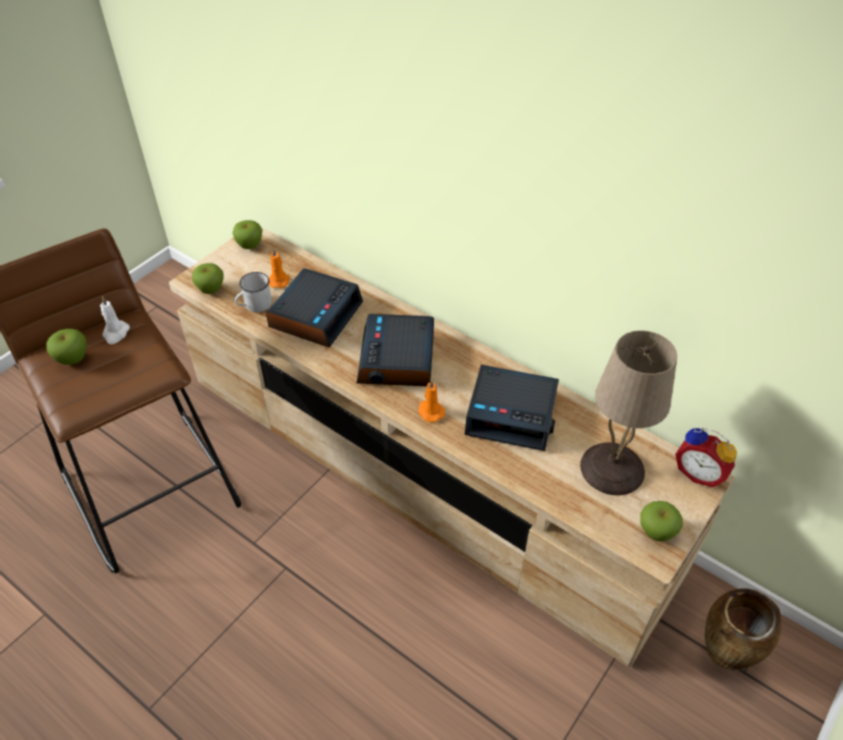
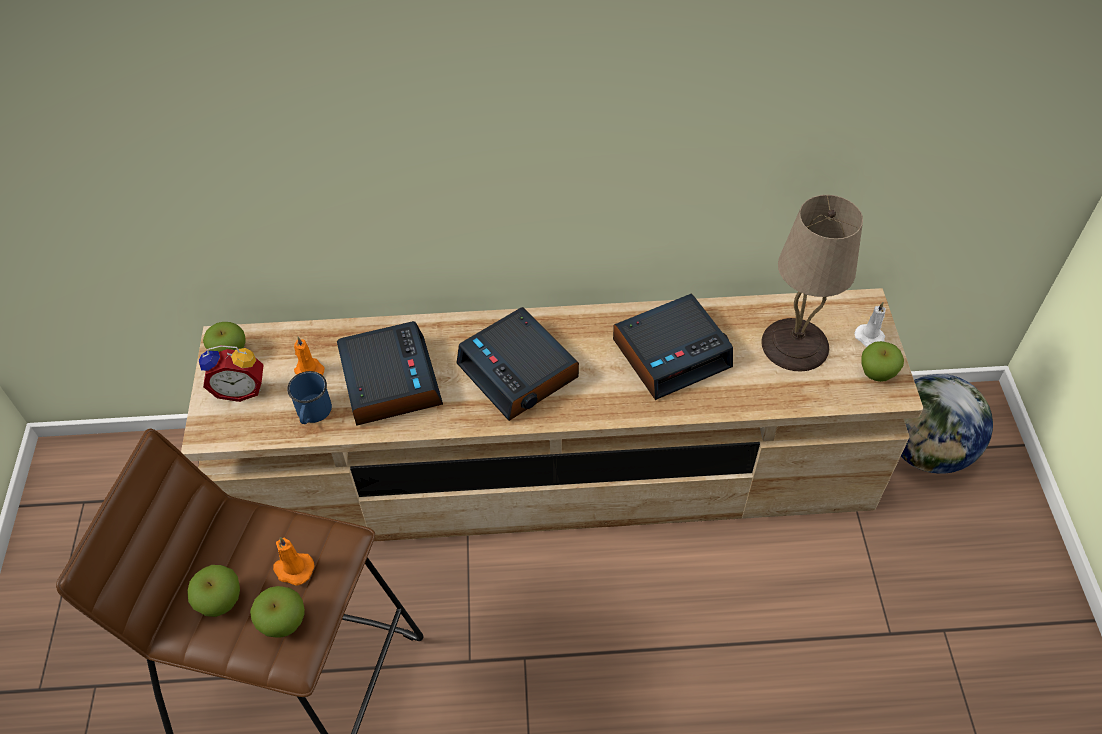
camera: 40 degrees left, 5 degrees up
white candle [100,296,130,344] -> white candle moved to [855,302,886,347]
apple [192,263,224,294] -> apple moved to [250,586,305,638]
white mug [235,272,272,312] -> blue mug [287,371,332,424]
orange candle [418,379,445,422] -> orange candle moved to [273,537,315,586]
alarm clock [675,428,737,487] -> alarm clock moved to [199,345,263,402]
brown vase [705,588,782,670] -> globe [901,374,993,474]

